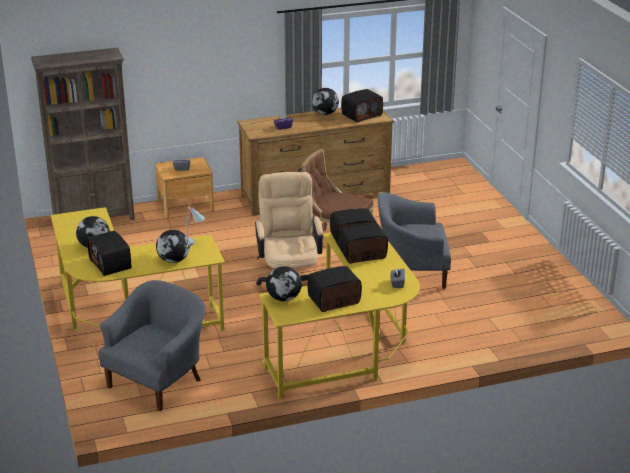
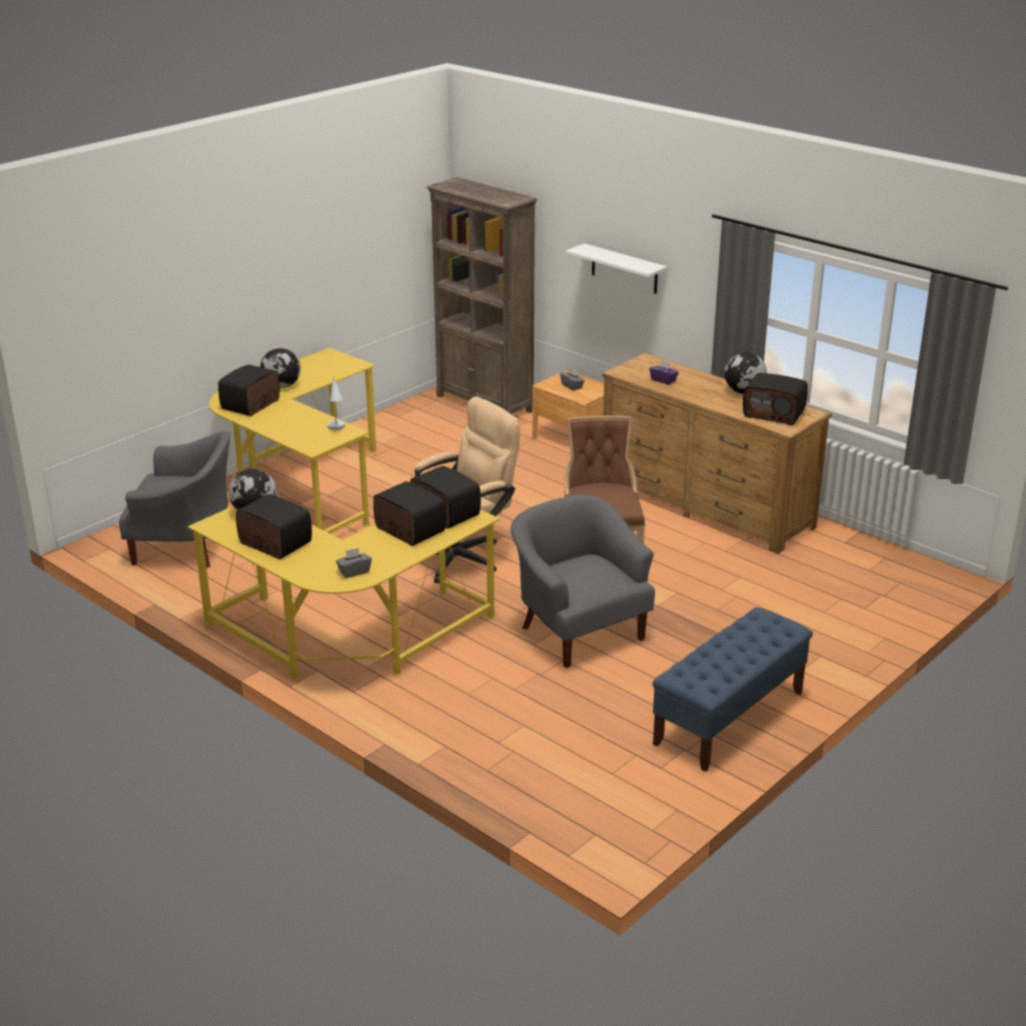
camera: 60 degrees right, 0 degrees up
globe [156,230,190,263] -> none
none -> white shelf [565,243,667,294]
none -> blue bench [653,607,813,772]

